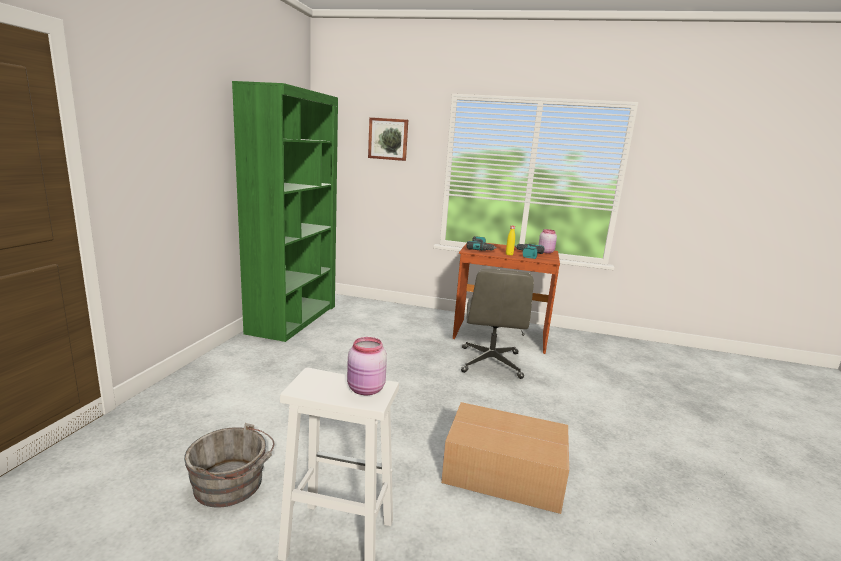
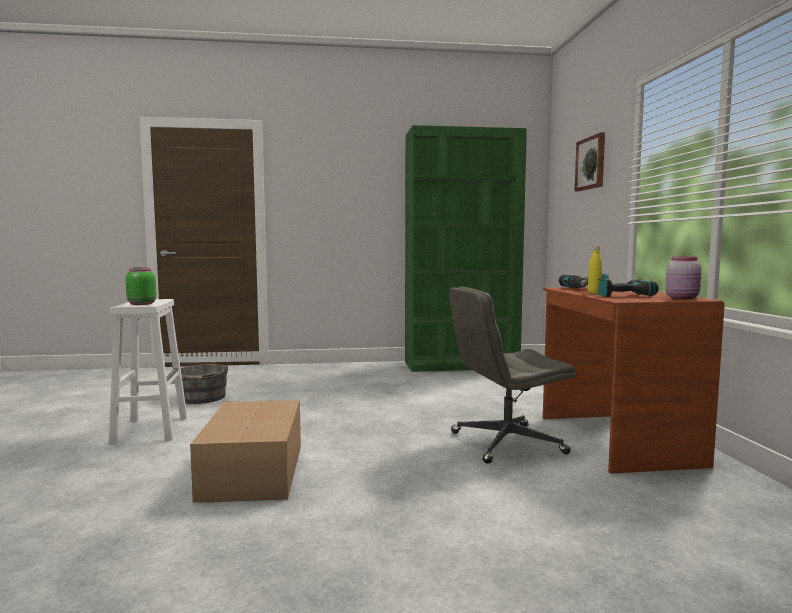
camera: 70 degrees right, 10 degrees down
pink jar [347,337,387,395] -> green jar [126,267,156,305]

